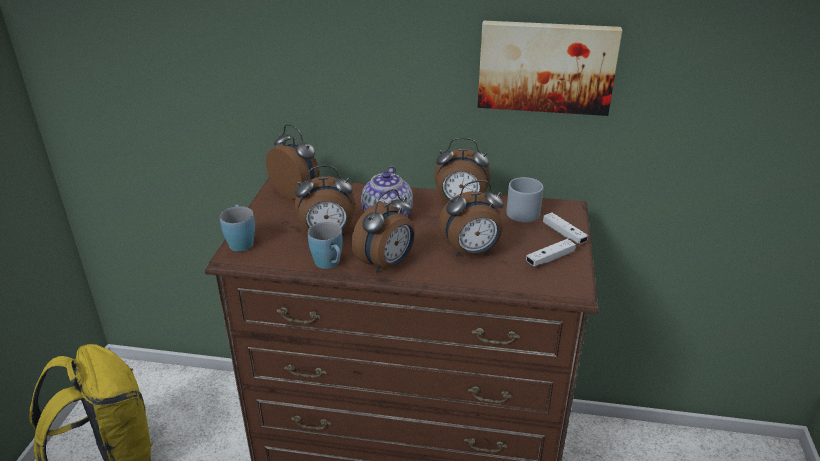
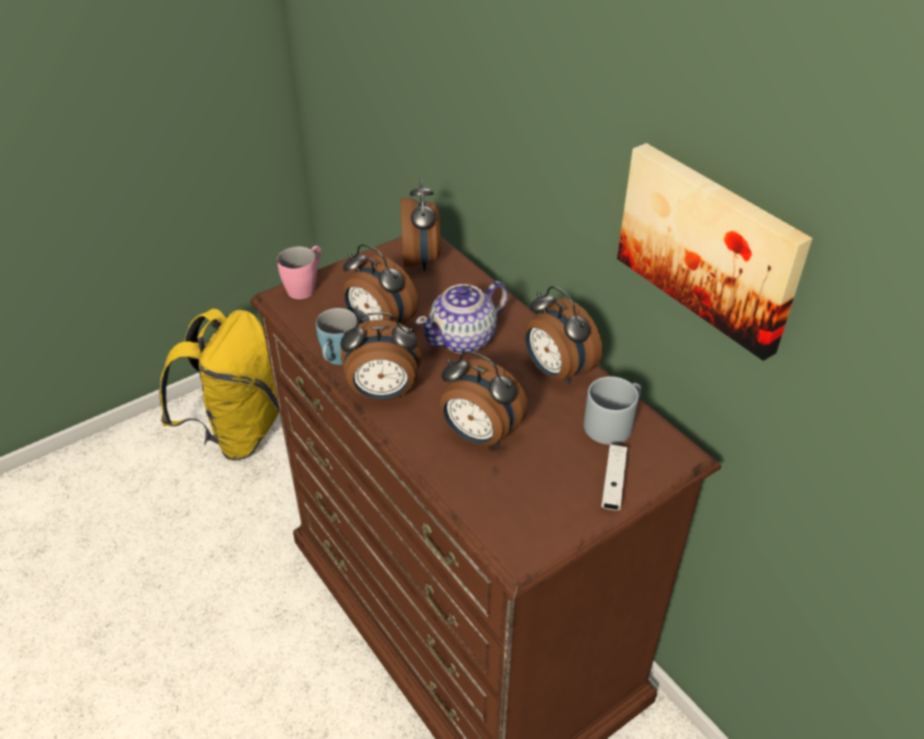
camera: 45 degrees right, 10 degrees up
blue mug [220,205,255,252] -> pink mug [277,246,321,299]
white game controller [526,239,576,266] -> none

